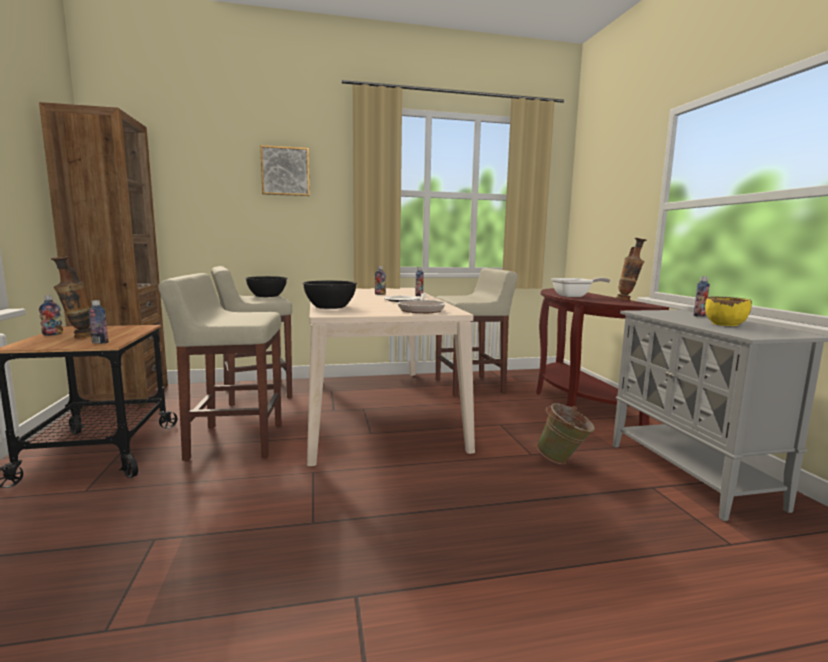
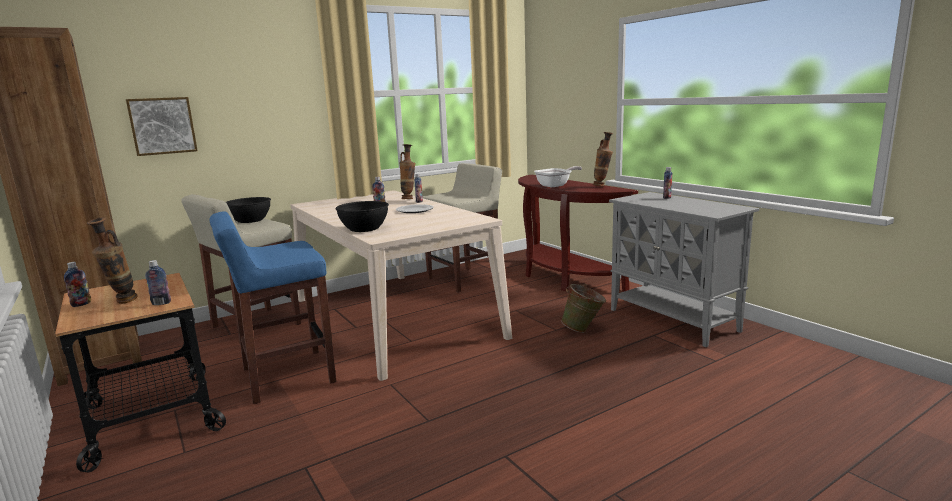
camera: 20 degrees left, 5 degrees up
beige stool [158,273,281,461] -> blue stool [209,211,336,404]
picture [260,145,310,196] -> picture moved to [126,97,198,156]
frying pan [398,293,445,313] -> none
yellow bowl [705,296,752,326] -> none
none -> vase [399,144,415,199]

